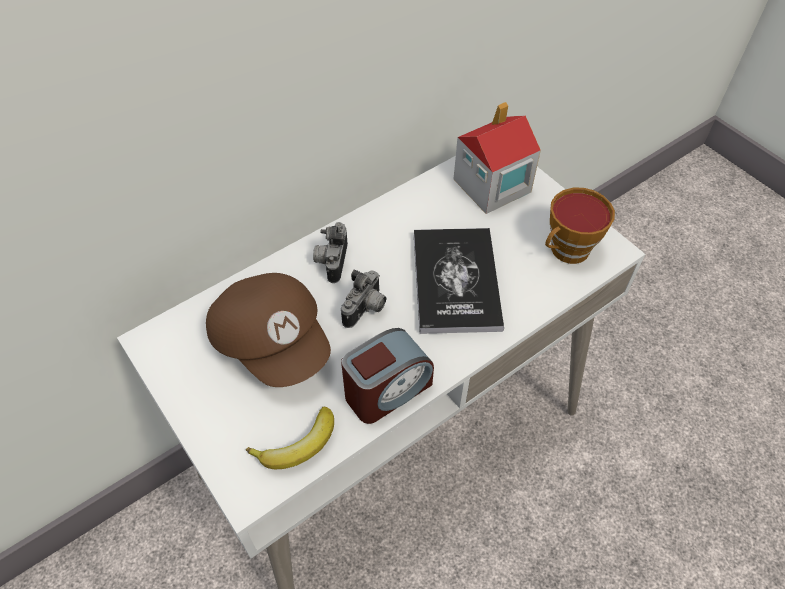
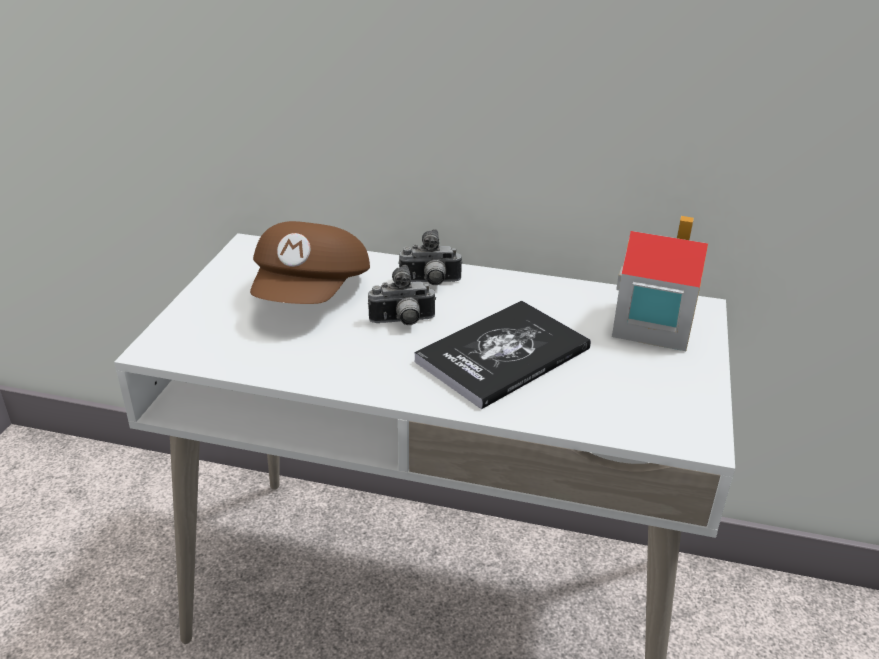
camera: 50 degrees right, 20 degrees down
banana [246,407,334,469] -> none
camera [313,222,348,283] -> camera turned 150 degrees counterclockwise [398,229,462,285]
alarm clock [341,328,434,424] -> none
cup [545,188,615,264] -> none

